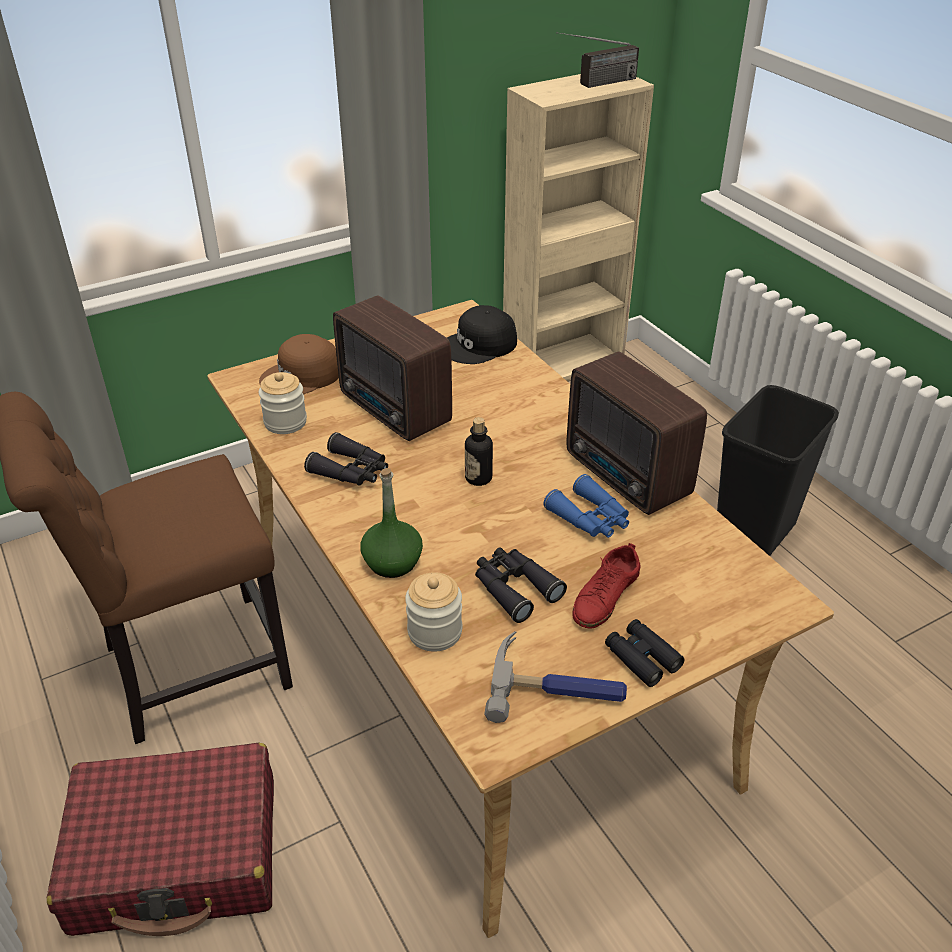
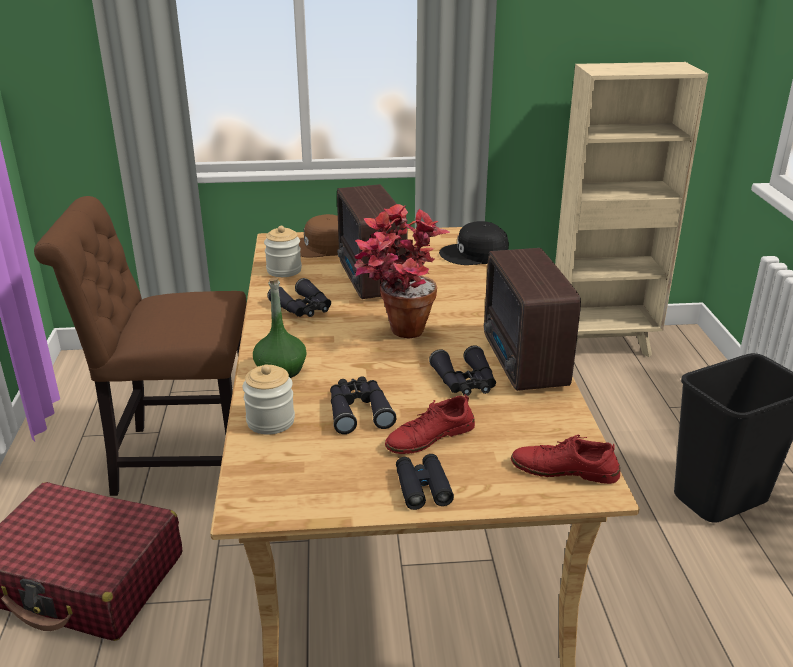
camera: 25 degrees right, 10 degrees down
bottle [465,417,493,486] -> potted plant [354,204,450,339]
hammer [484,631,627,723] -> none
blue binoculars [543,474,629,538] -> black binoculars [429,345,496,396]
radio [556,32,639,88] -> none
none -> red shoe [511,435,620,484]

